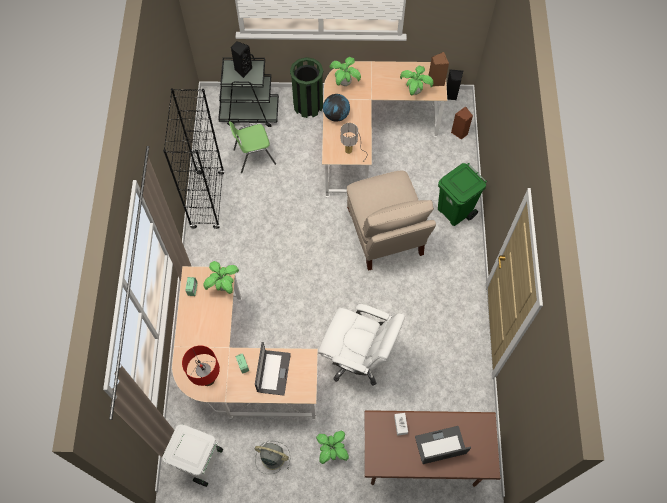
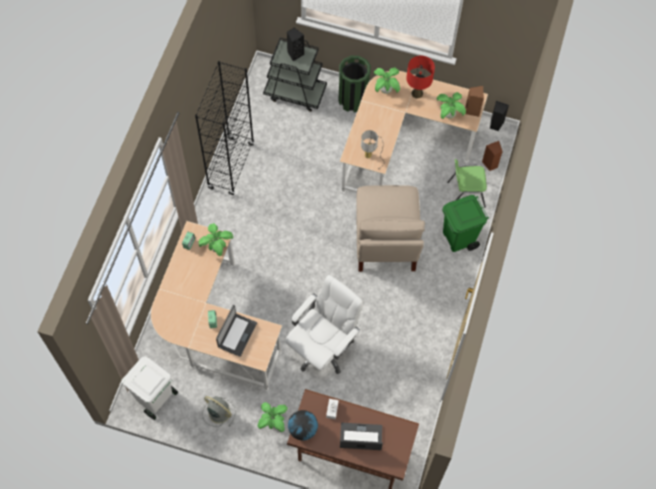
camera: 15 degrees right, 0 degrees up
red table lamp [182,346,220,386] -> red table lamp moved to [406,56,435,99]
green chair [229,121,276,173] -> green chair moved to [447,159,487,208]
white office chair [318,304,405,386] -> white office chair turned 90 degrees counterclockwise [285,275,363,374]
globe [323,94,350,122] -> globe moved to [288,410,318,441]

